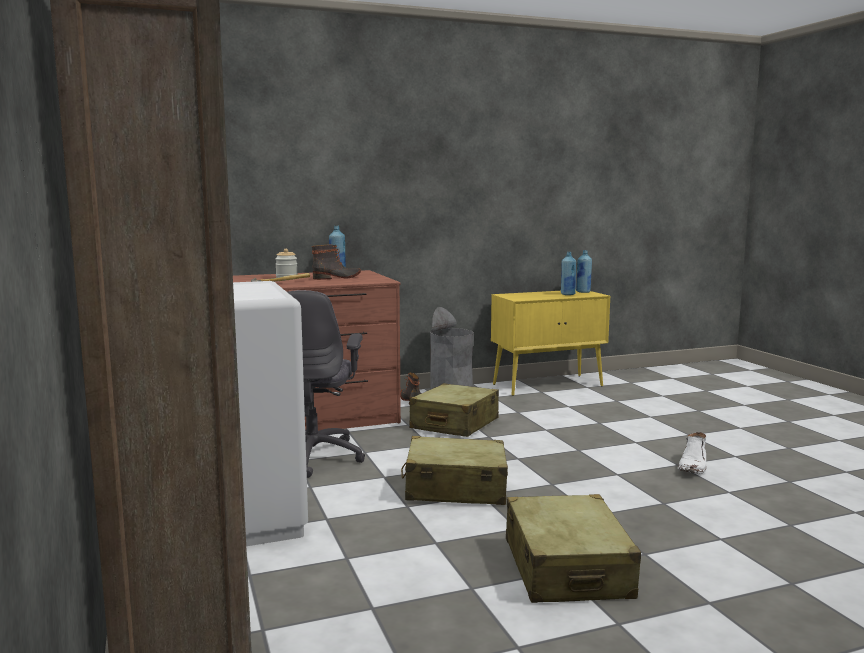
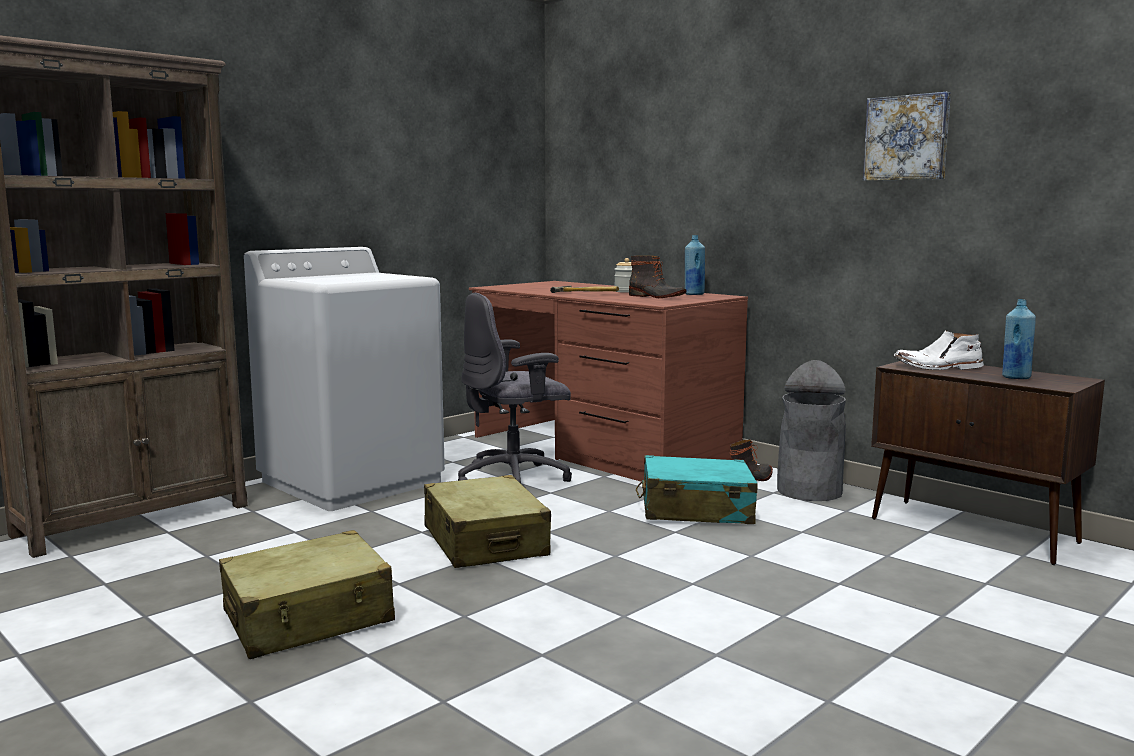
camera: 65 degrees right, 0 degrees up
beige suitcase [409,383,499,437] -> turquoise suitcase [636,455,758,524]
yellow cabinet [491,291,610,396] -> brown cabinet [871,361,1105,565]
blue bottle [576,250,592,293] -> none
white boot [678,432,706,474] -> white boot moved to [893,330,984,370]
none -> picture [863,92,951,181]

